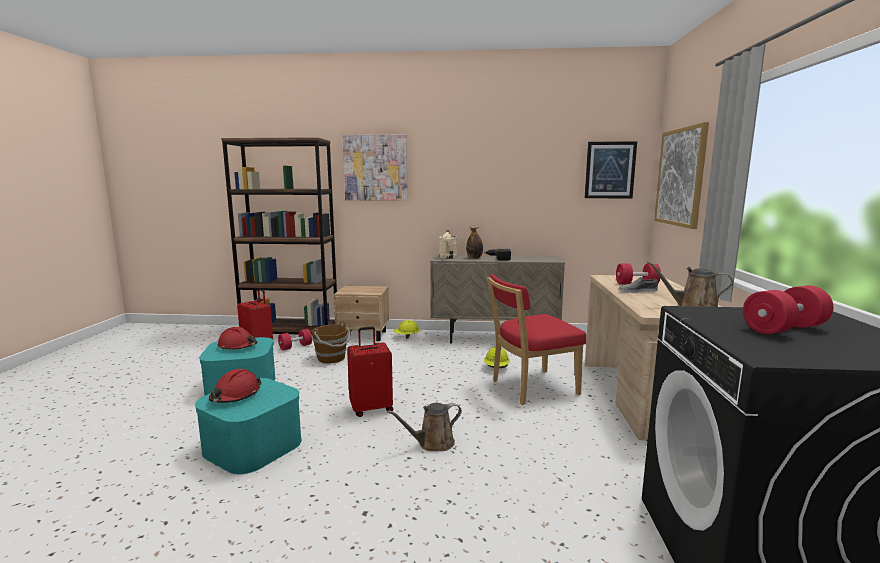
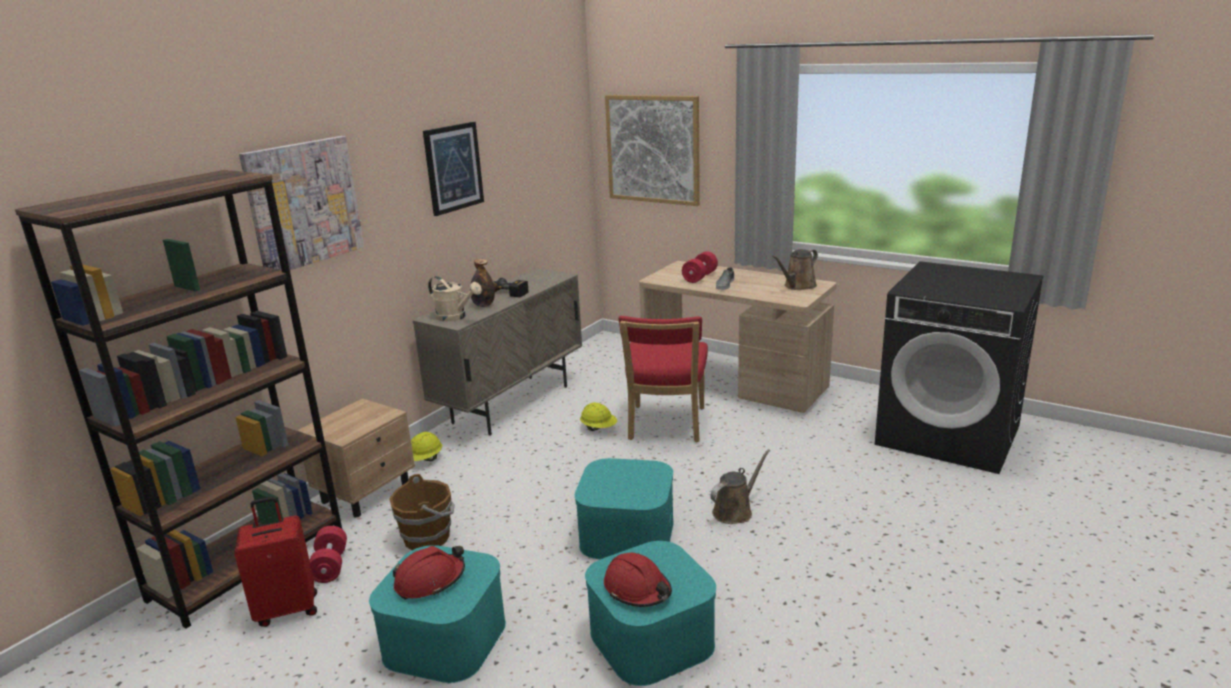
camera: 60 degrees left, 10 degrees up
red suitcase [347,326,393,417] -> turquoise storage box [575,458,674,559]
brown watering can [387,403,462,451] -> brown watering can turned 135 degrees counterclockwise [710,449,770,524]
picture [584,141,637,198] -> picture moved to [423,122,484,216]
red dumbbell [743,285,833,334] -> none

